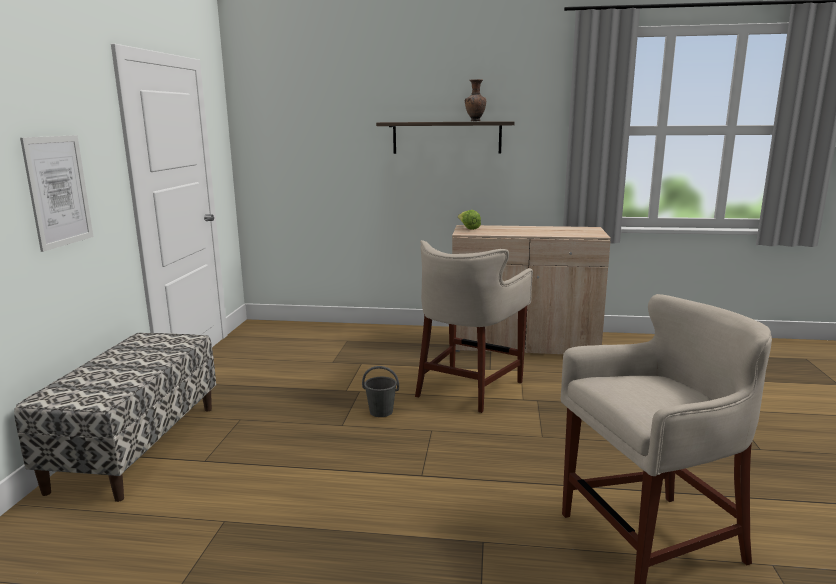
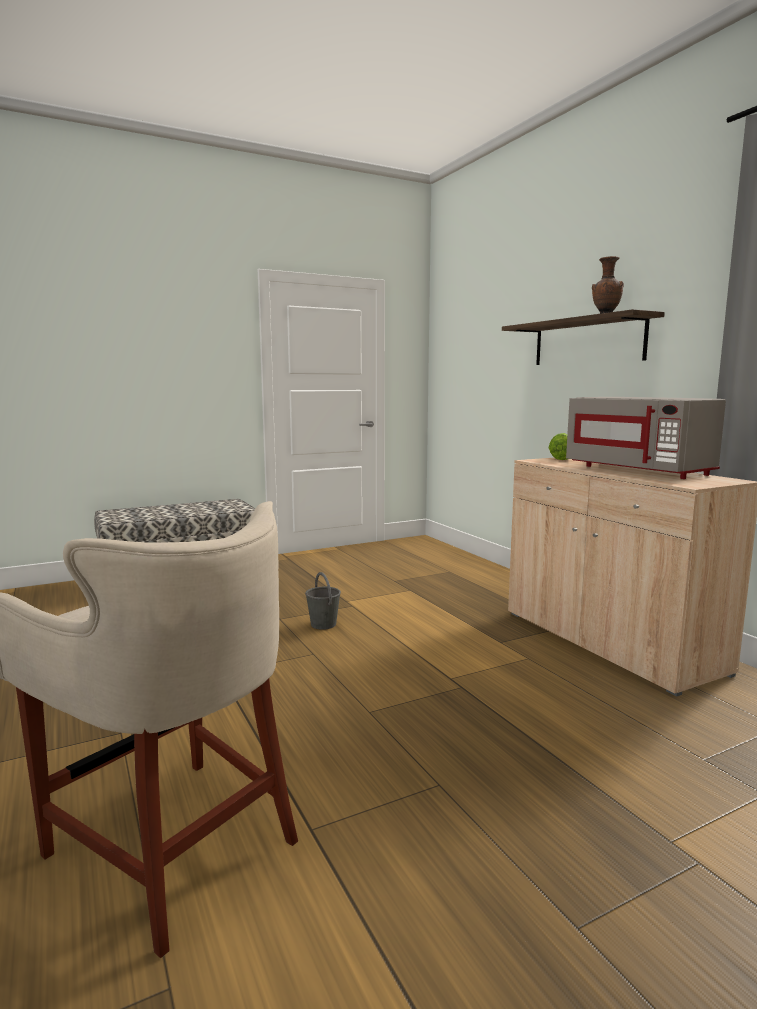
camera: 55 degrees right, 5 degrees down
picture [20,135,93,252] -> none
beige stool [415,240,533,413] -> none
none -> grey microwave [566,397,726,479]

